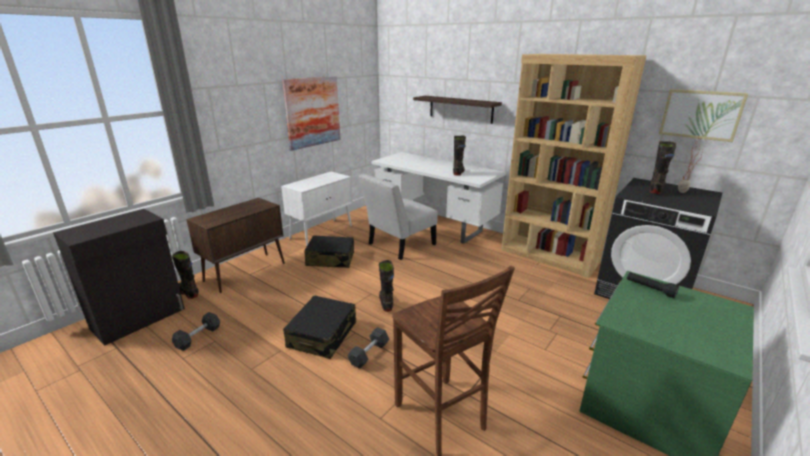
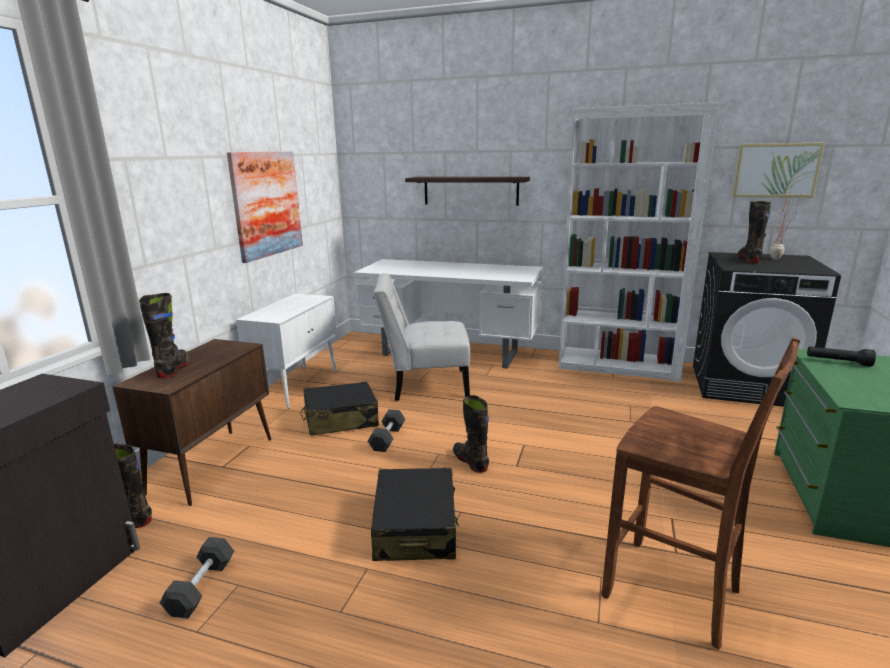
camera: 20 degrees left, 5 degrees down
grey dumbbell [347,327,389,369] -> grey dumbbell moved to [368,409,406,452]
white chair [359,174,438,260] -> white chair turned 60 degrees clockwise [374,273,470,401]
black boot [453,136,466,176] -> black boot moved to [139,293,189,378]
brown bookcase [501,54,647,278] -> white bookcase [559,102,719,382]

